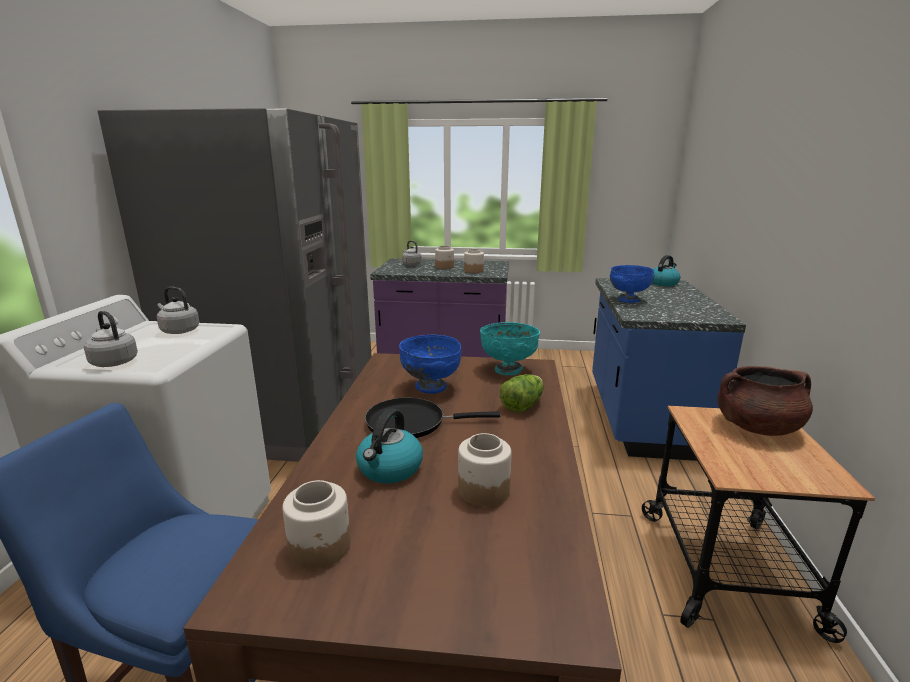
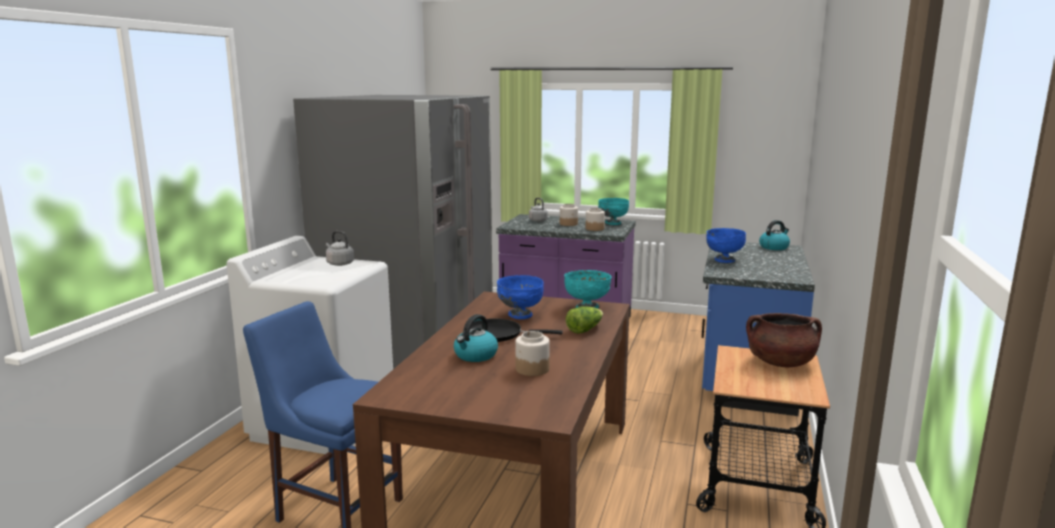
camera: 10 degrees right, 5 degrees down
grey kettle [84,311,138,367] -> none
jar [282,480,351,569] -> none
none -> turquoise bowl [598,198,629,225]

